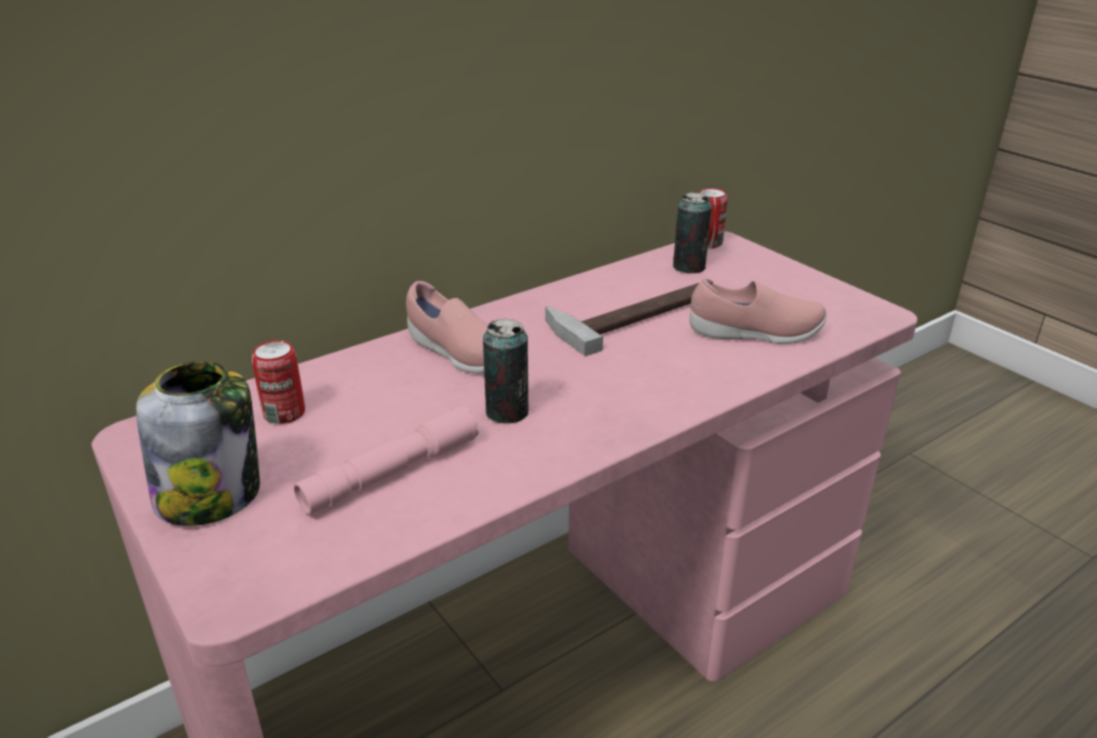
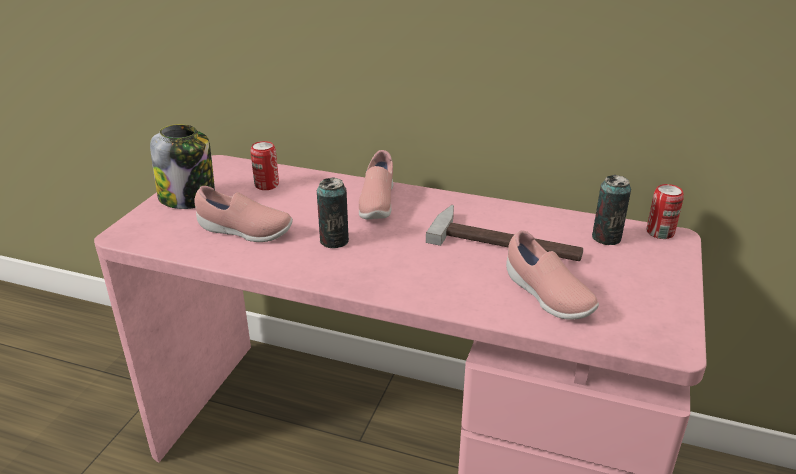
camera: 55 degrees right, 0 degrees up
pink flashlight [294,405,479,515] -> pink shoe [194,186,293,242]

